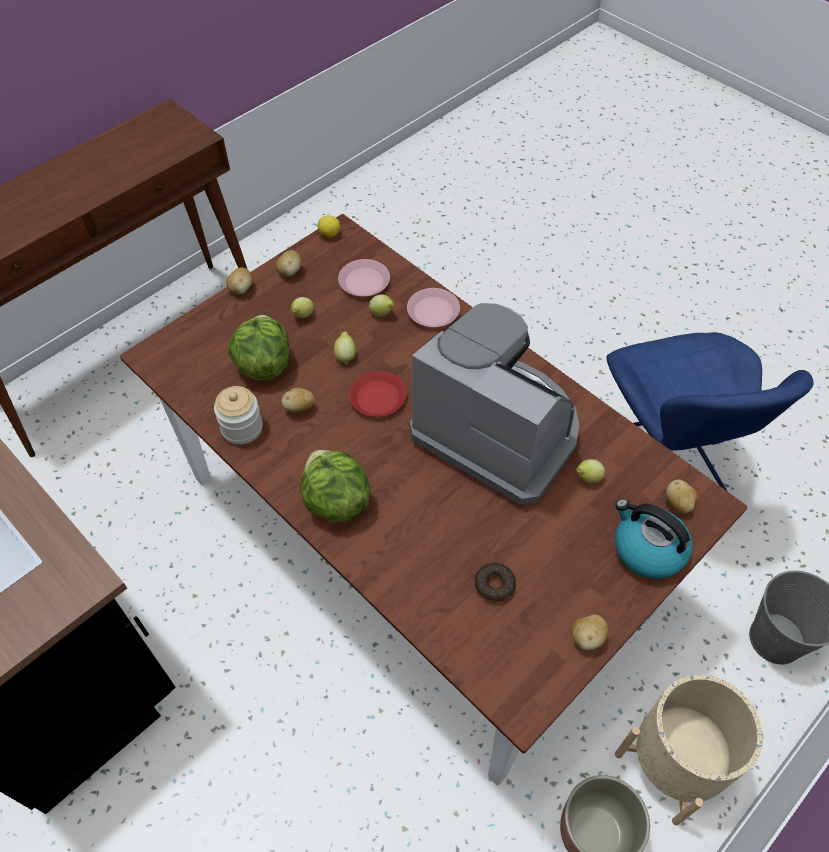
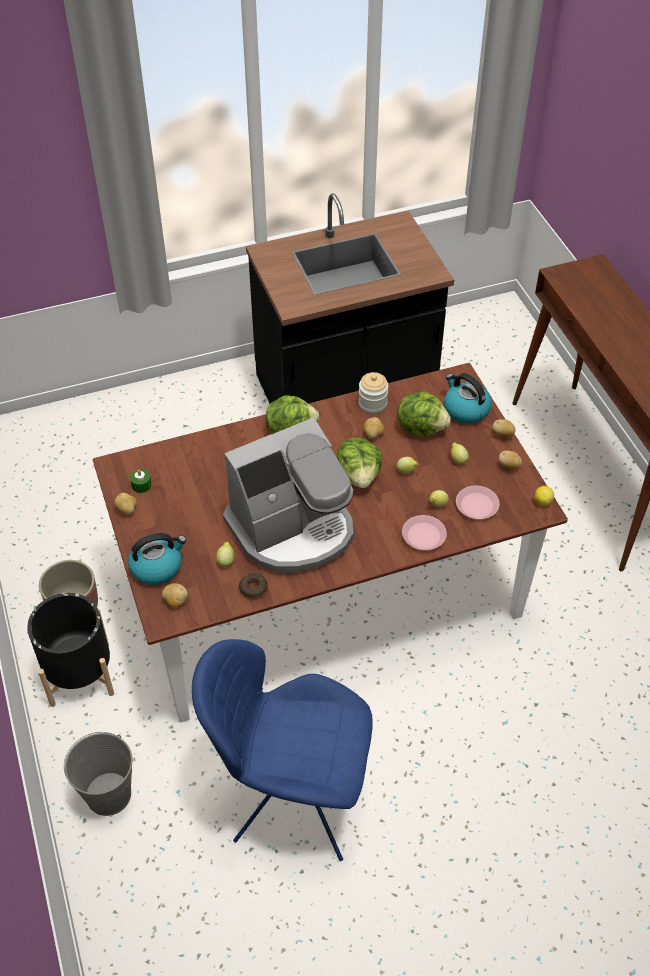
camera: 115 degrees right, 5 degrees down
red plate [349,371,406,417] -> lettuce [336,437,382,488]
donut [475,563,516,602] -> donut moved to [239,573,268,599]
beige planter [615,674,763,825] -> black planter [27,593,114,707]
none -> green candle [130,469,152,493]
none -> kettle [444,373,492,424]

